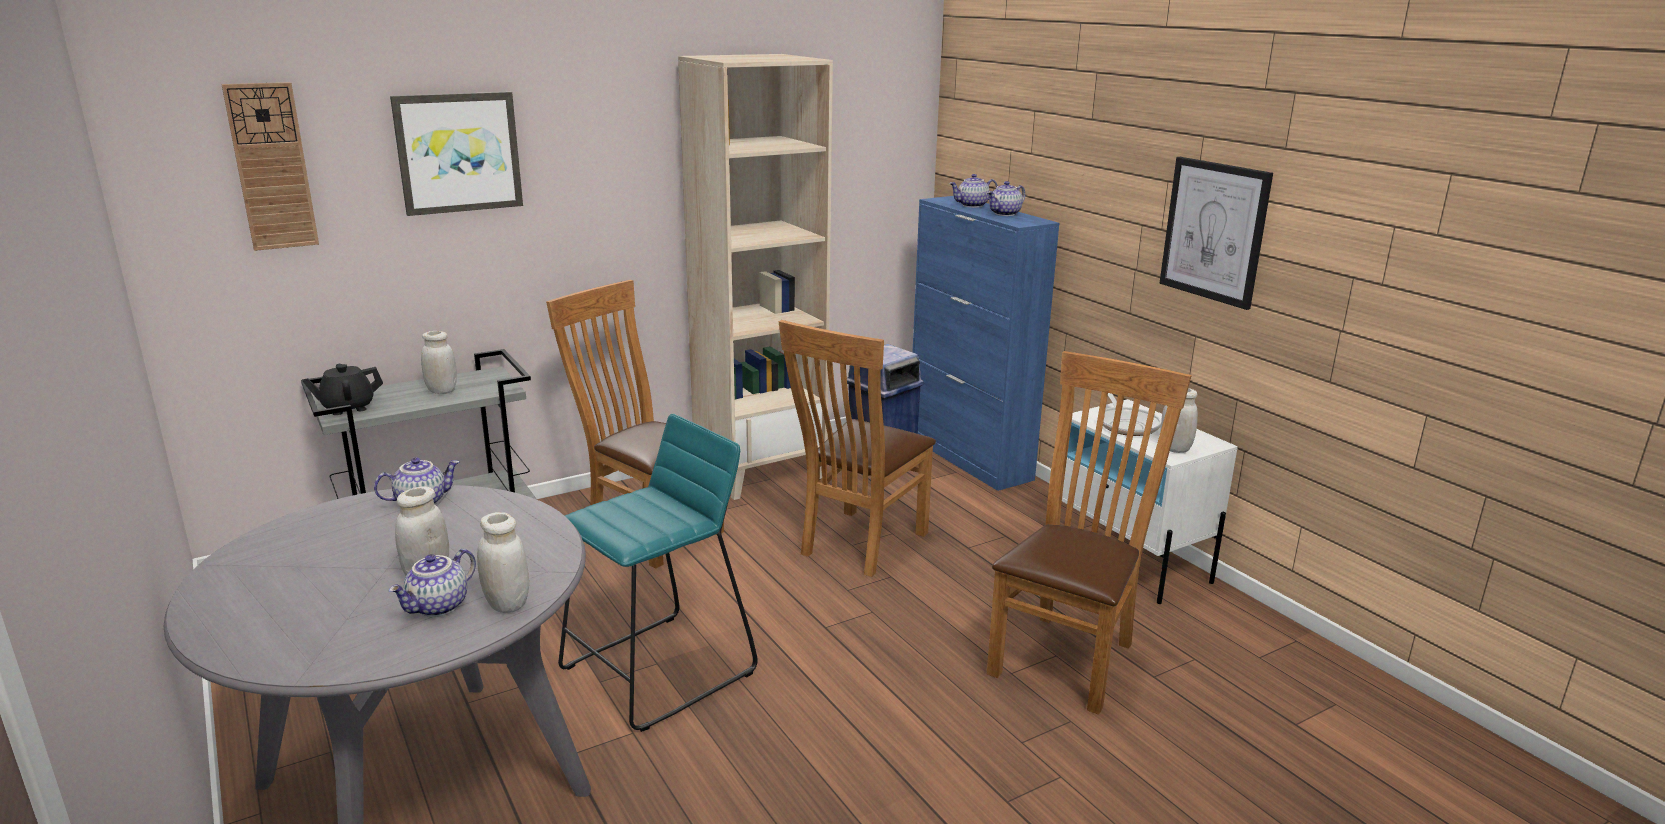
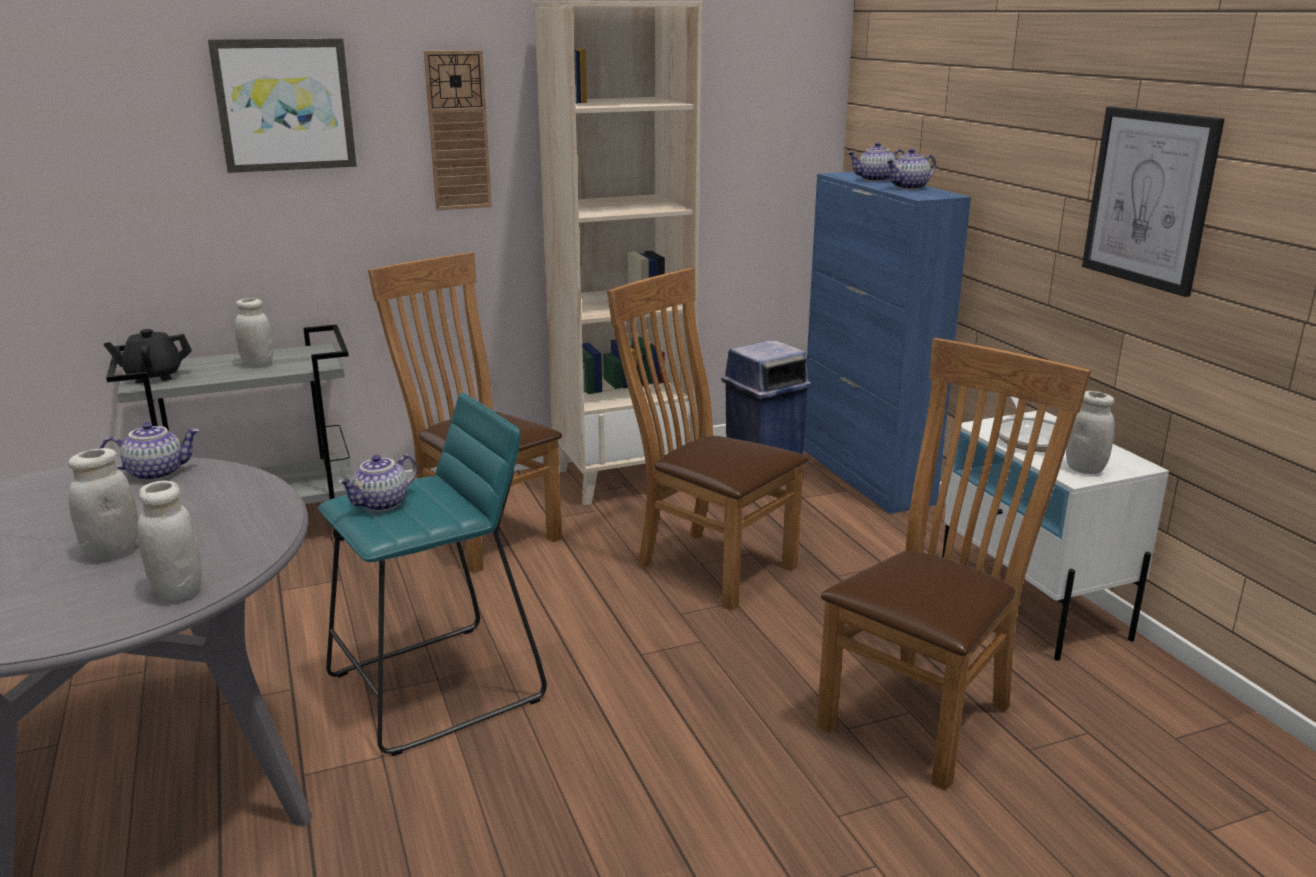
camera: 10 degrees right, 0 degrees up
wall clock [221,82,319,251] -> wall clock moved to [424,50,492,211]
teapot [389,549,476,617] -> teapot moved to [338,454,417,512]
brown chair [779,320,936,577] -> brown chair turned 90 degrees clockwise [607,268,808,611]

